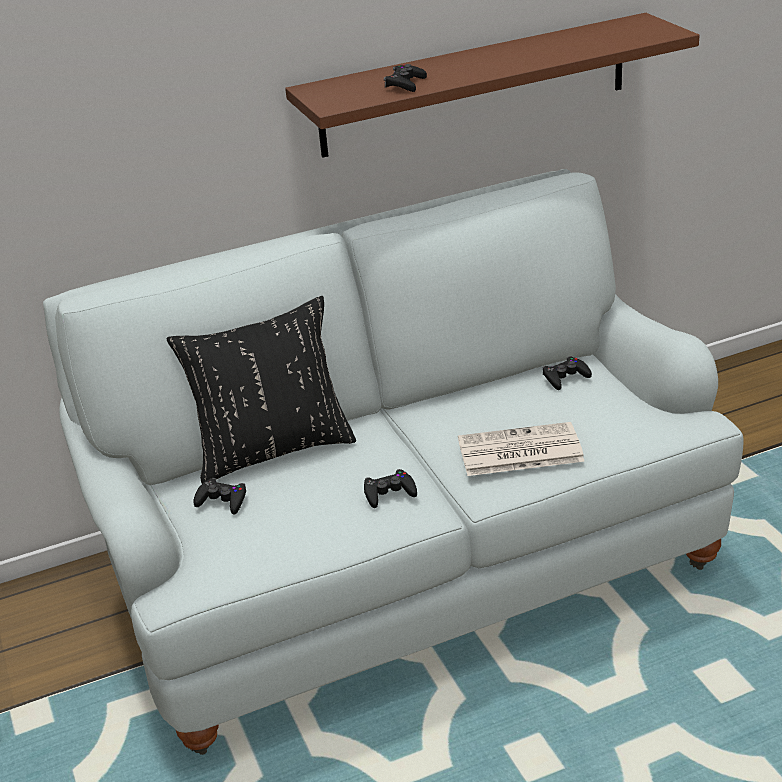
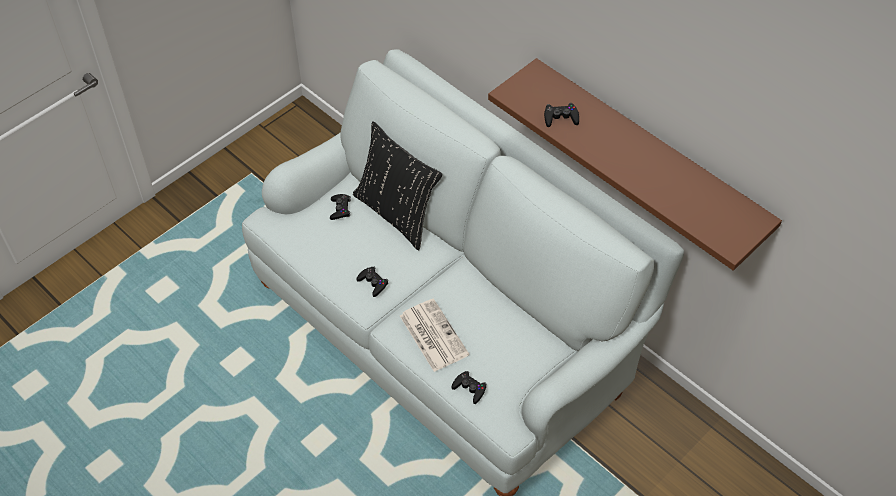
camera: 65 degrees right, 20 degrees up
black game controller [543,357,592,390] -> black game controller moved to [451,371,486,404]

